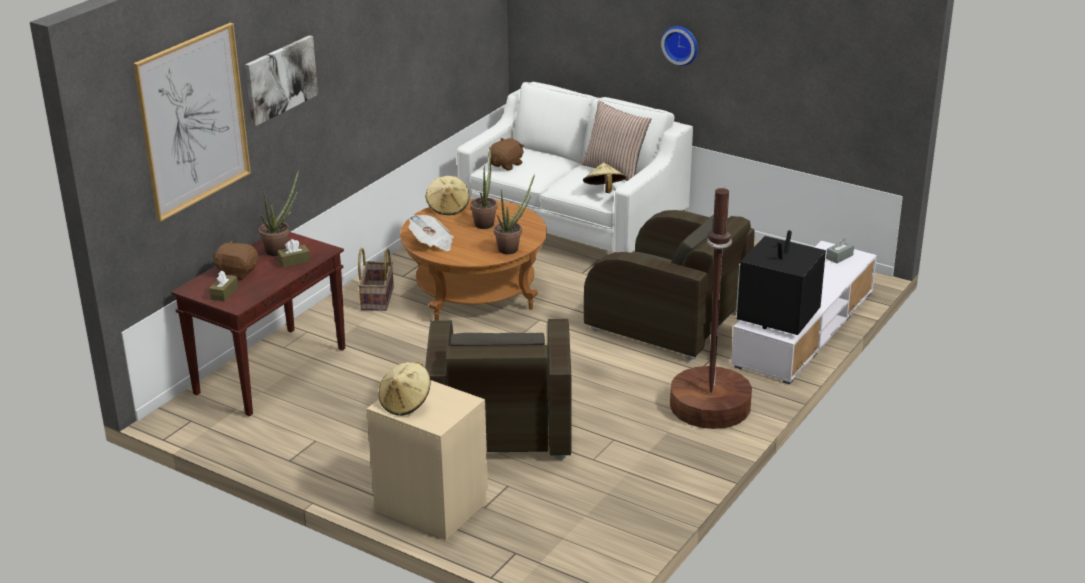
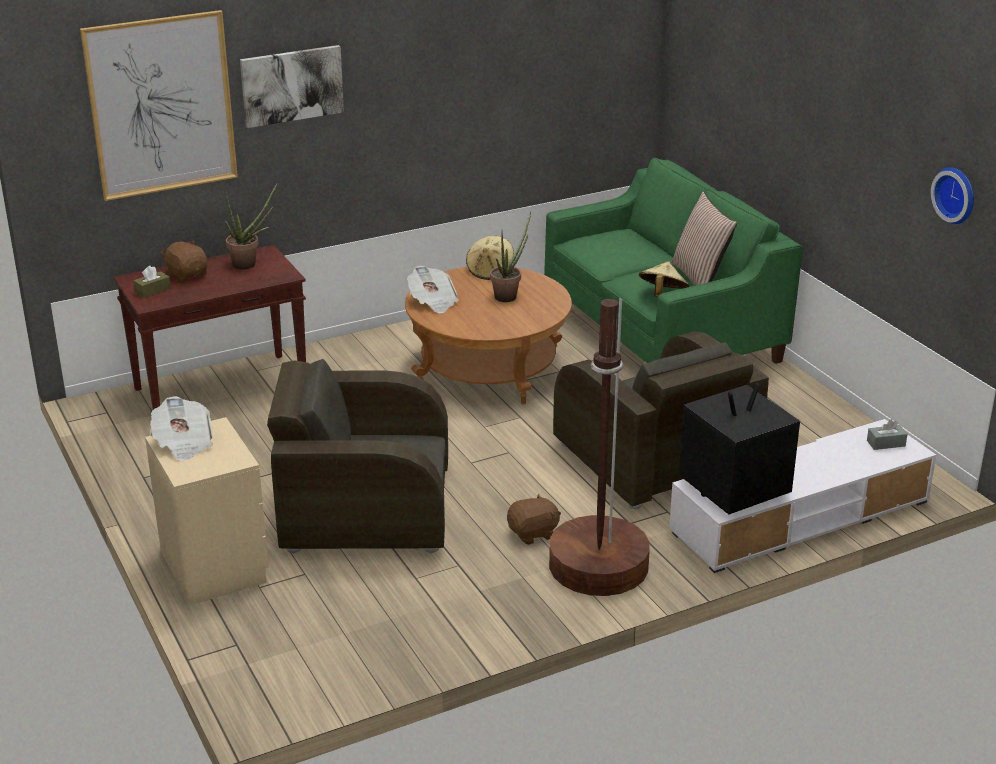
camera: 30 degrees right, 0 degrees up
brown tissue box [277,239,311,268] -> none
basket [358,247,394,311] -> none
beige hat [379,362,431,416] -> newspaper [150,396,213,462]
brown armchair [425,319,572,460] -> brown armchair turned 60 degrees clockwise [267,359,448,554]
white sofa [457,82,693,253] -> green sofa [544,158,803,364]
brown plush toy [488,138,524,171] -> brown plush toy moved to [507,493,561,545]
potted plant [494,174,535,254] -> none
wall clock [661,26,698,66] -> wall clock moved to [931,167,974,224]

